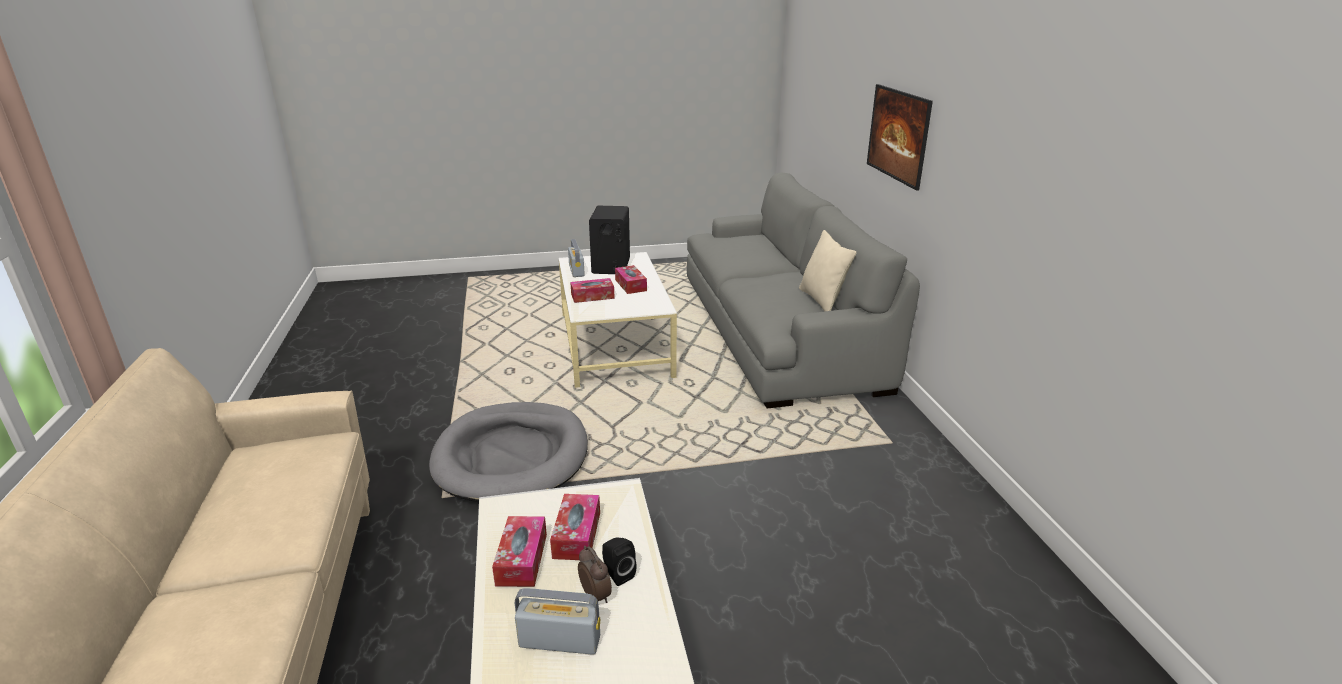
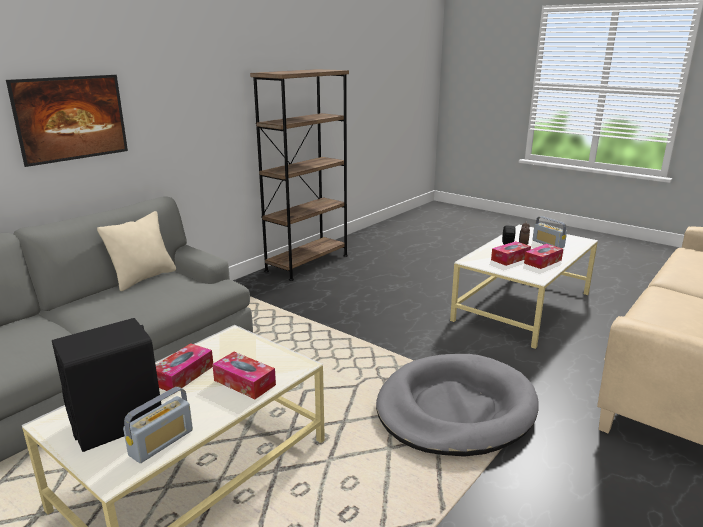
camera: 130 degrees left, 5 degrees down
none -> brown bookcase [250,69,349,281]

